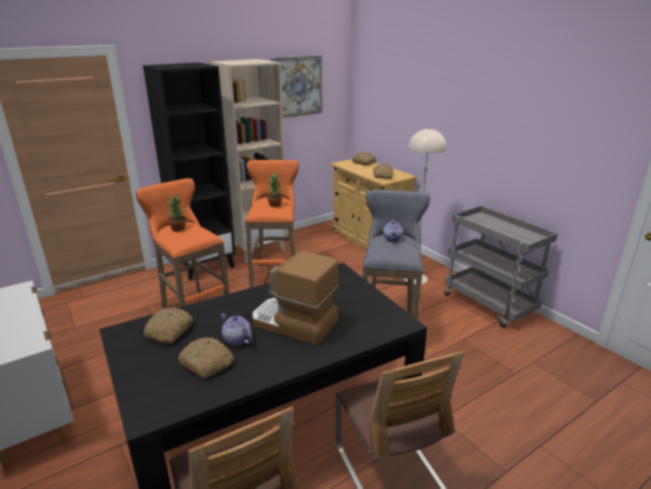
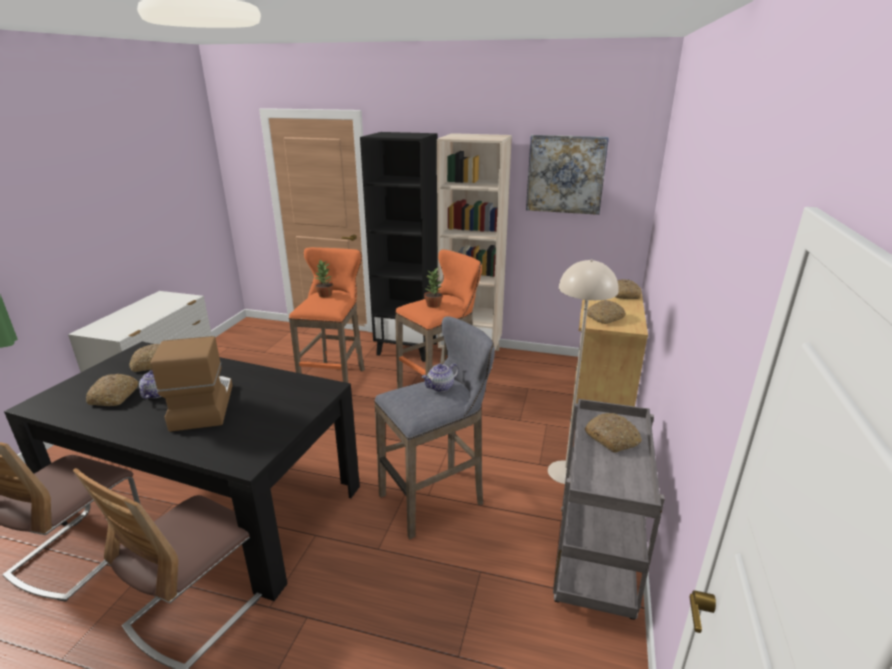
camera: 50 degrees right, 0 degrees up
none -> bread [585,413,642,453]

